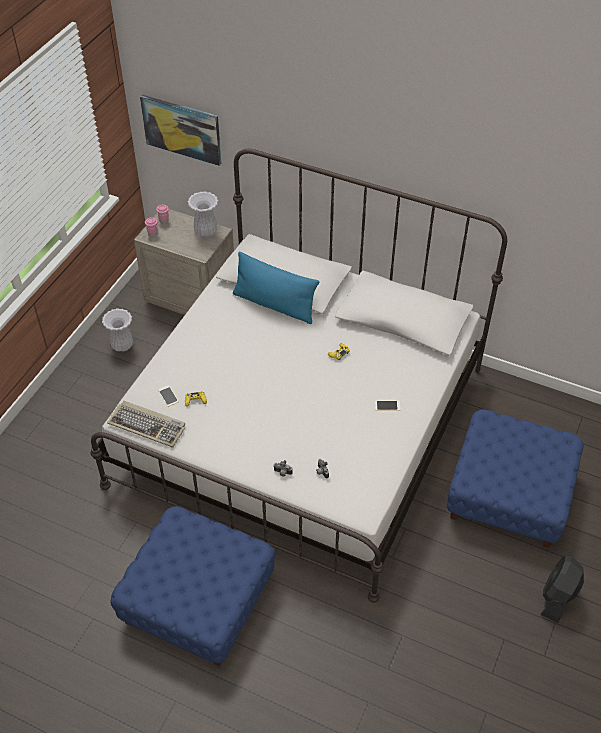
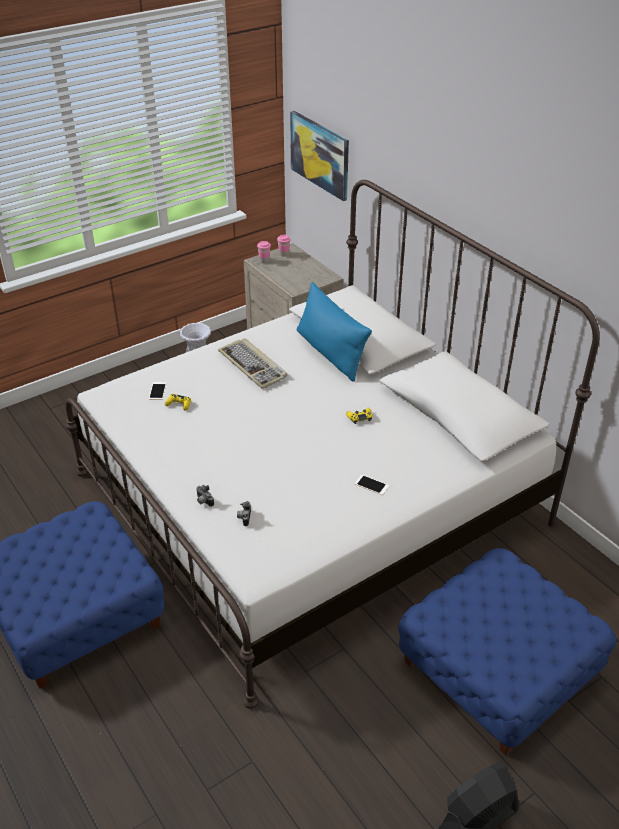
camera: 30 degrees right, 10 degrees down
keyboard [107,401,185,448] -> keyboard moved to [218,338,287,389]
white vase [187,191,219,237] -> none

